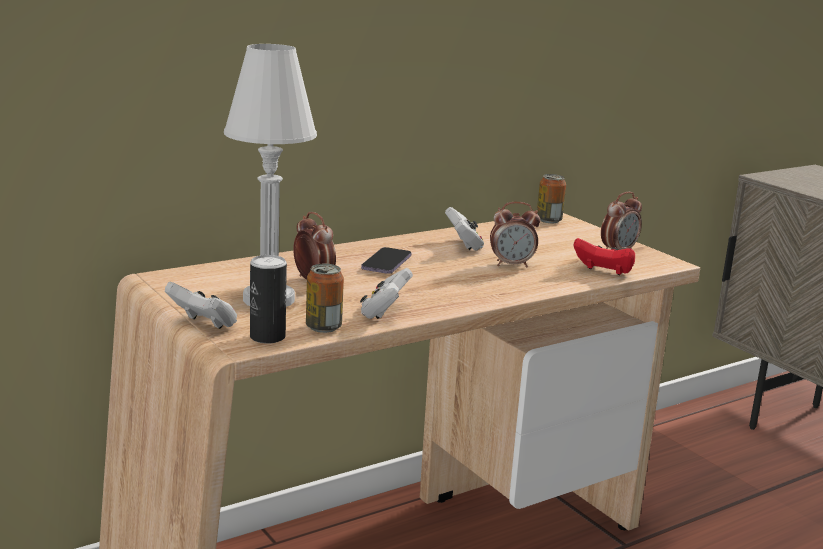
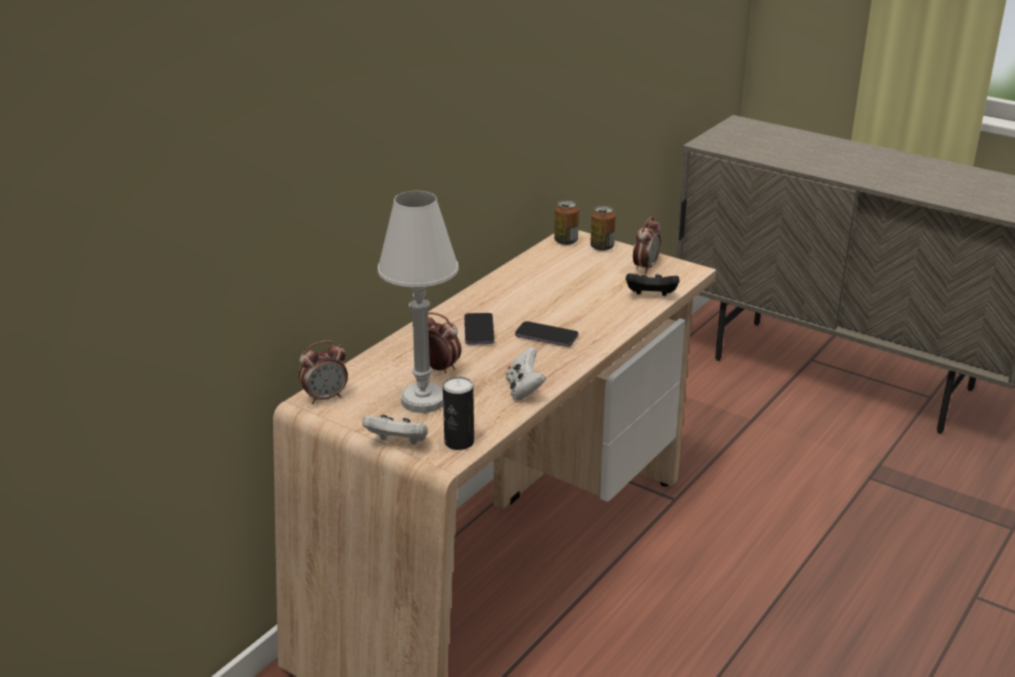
camera: 20 degrees left, 10 degrees up
can [306,264,344,333] -> can moved to [590,205,616,251]
white game controller [445,207,484,250] -> none
alarm clock [490,202,540,268] -> alarm clock moved to [299,340,348,404]
red game controller [574,238,635,275] -> black game controller [626,273,680,296]
none -> phone [515,321,579,347]

